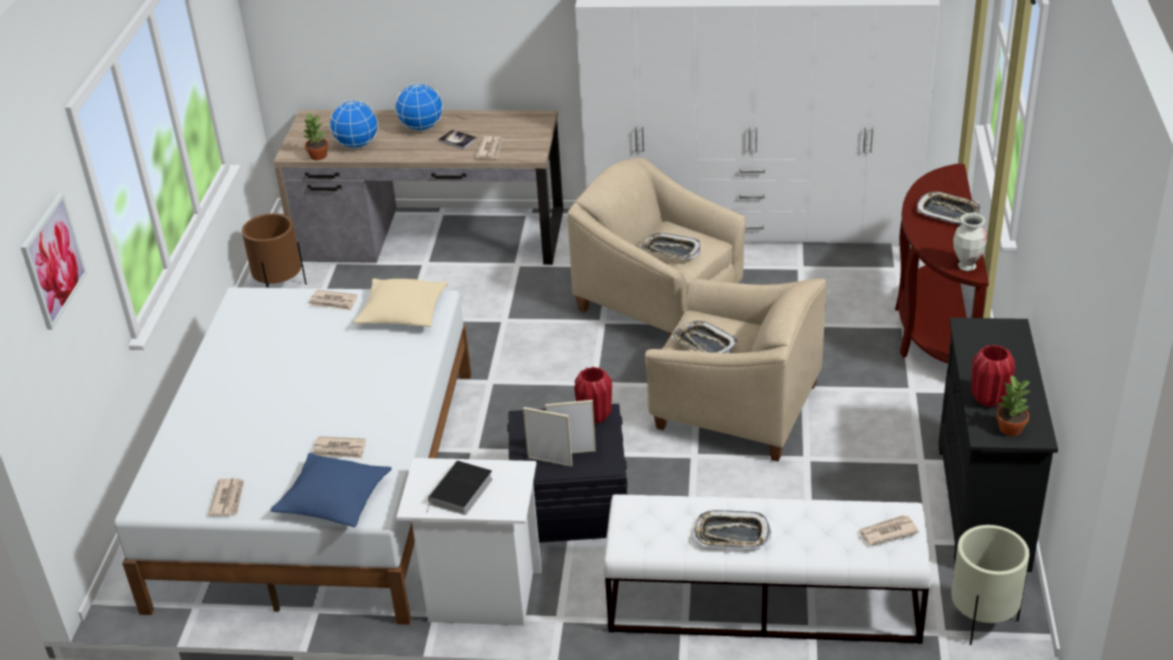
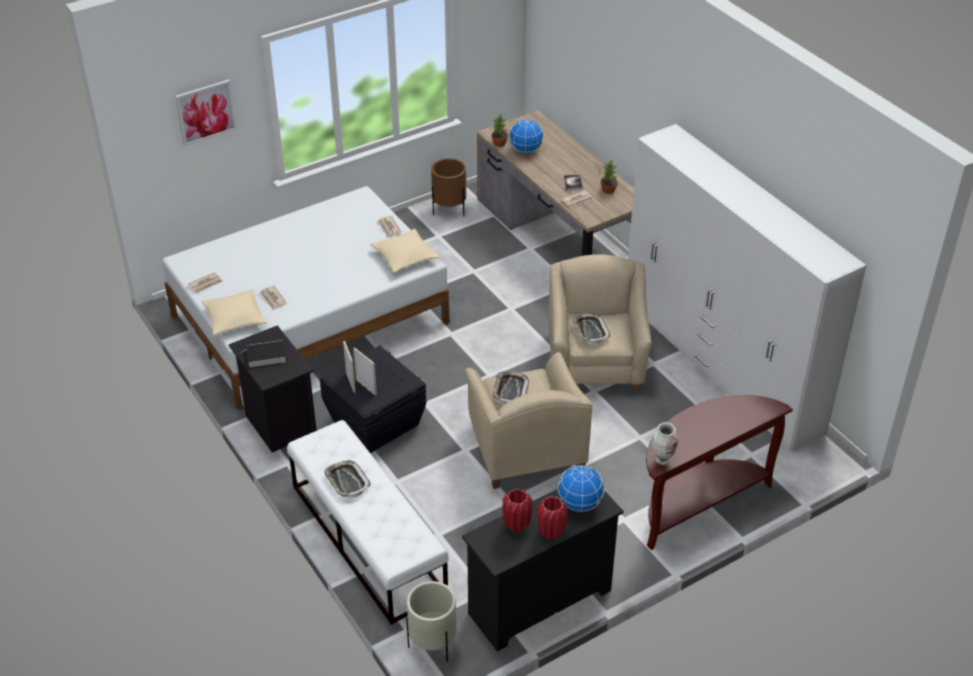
camera: 50 degrees right, 5 degrees up
blue pillow [270,453,392,527] -> beige pillow [202,289,267,335]
globe [395,83,443,131] -> globe moved to [558,465,604,512]
white nightstand [396,458,542,626] -> black nightstand [229,325,317,452]
red vase [574,367,612,424] -> red vase moved to [537,496,568,540]
newspaper [858,515,919,546] -> none
tray [917,192,981,225] -> none
potted plant [996,375,1031,436] -> potted plant moved to [600,159,618,194]

